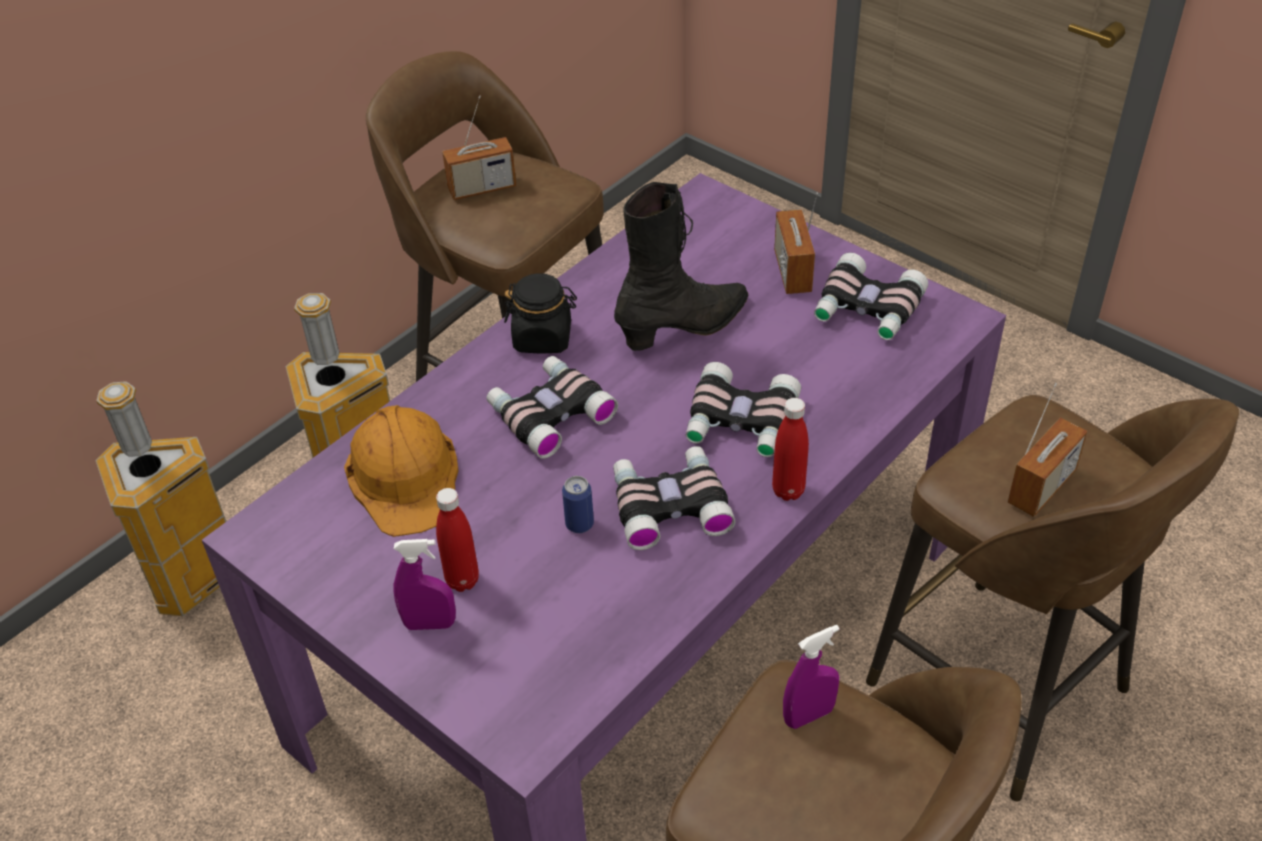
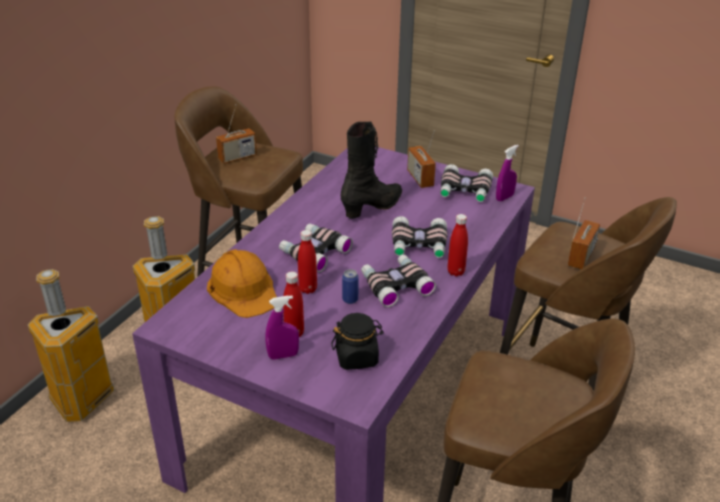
camera: 15 degrees left, 10 degrees down
black jar [504,273,577,354] -> black jar moved to [331,313,384,370]
purple spray bottle [783,625,839,729] -> purple spray bottle moved to [496,145,519,201]
none -> red bottle [298,230,317,294]

